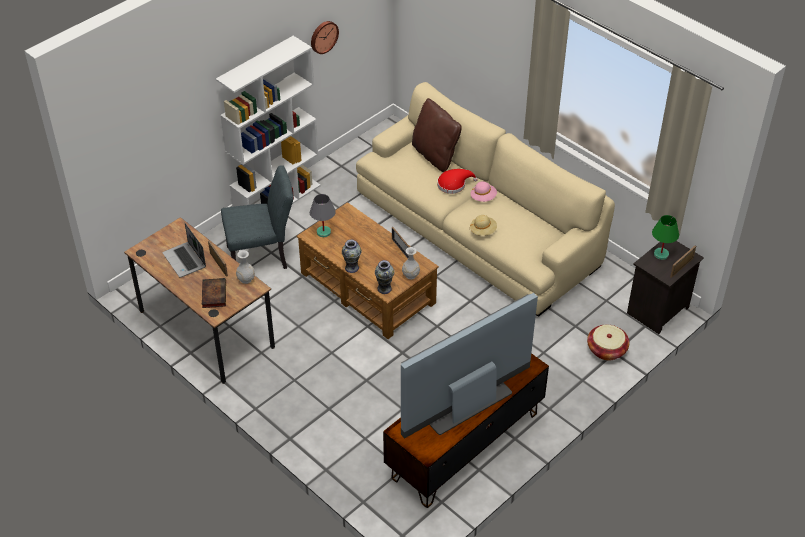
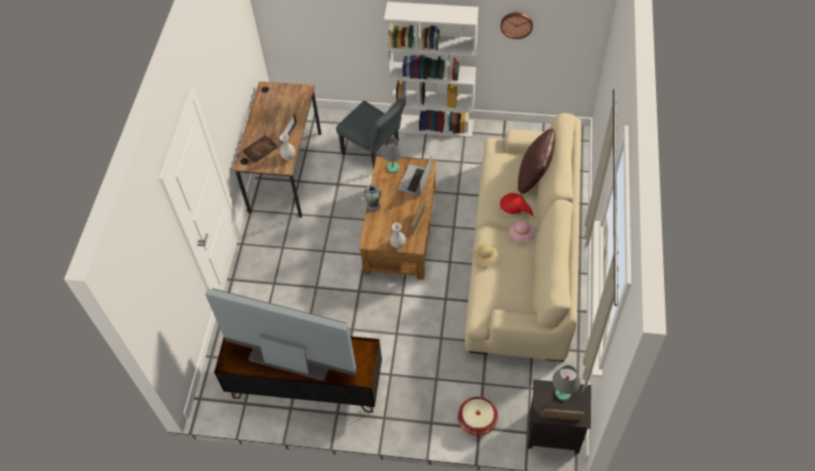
camera: 55 degrees right, 10 degrees up
laptop [162,223,206,278] -> laptop moved to [398,157,432,196]
vase [375,260,394,294] -> none
green table lamp [652,215,679,260] -> grey table lamp [552,365,581,401]

